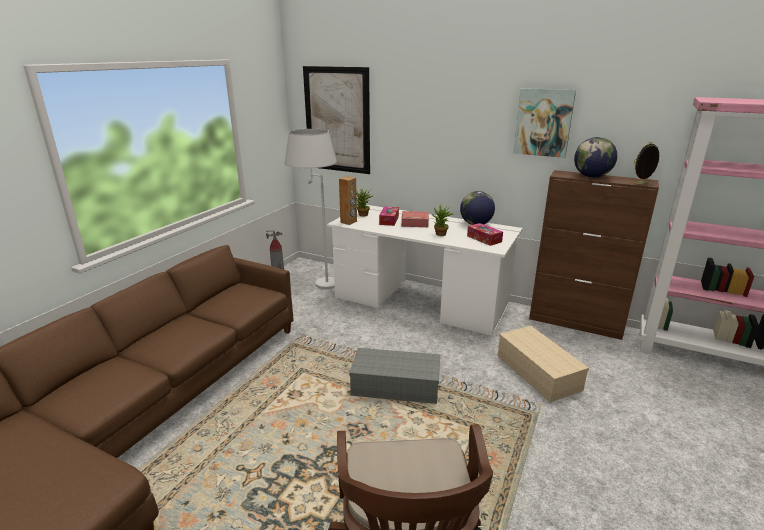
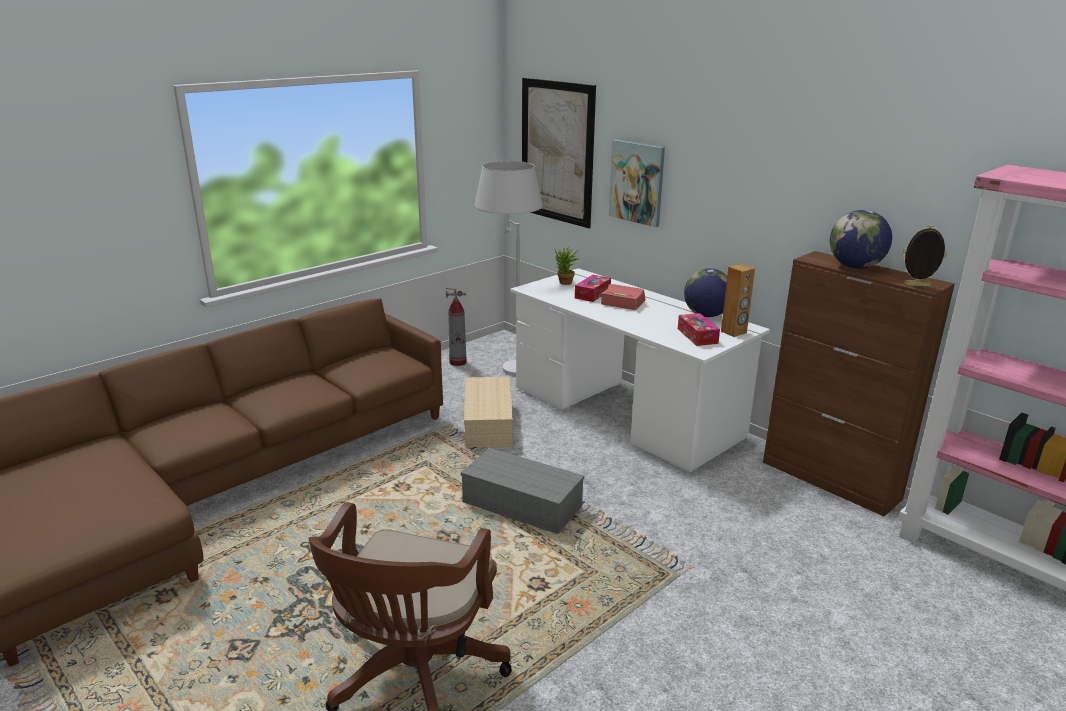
camera: 20 degrees right, 0 degrees up
brown speaker [339,176,357,225] -> brown speaker moved to [721,264,755,337]
potted plant [432,204,453,236] -> none
beige storage box [498,326,589,402] -> beige storage box moved to [464,377,513,448]
picture [513,88,576,158] -> picture moved to [608,139,665,227]

